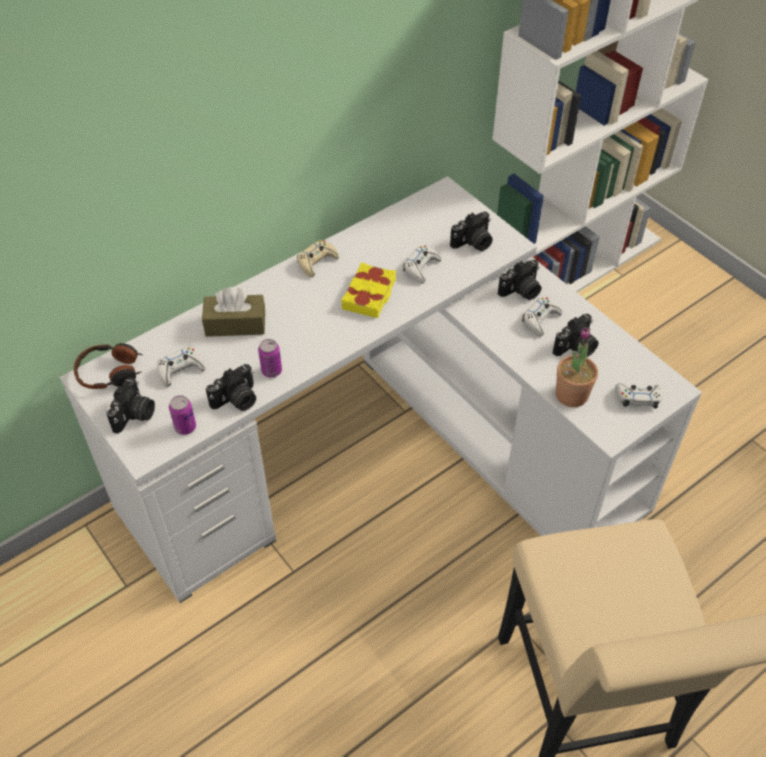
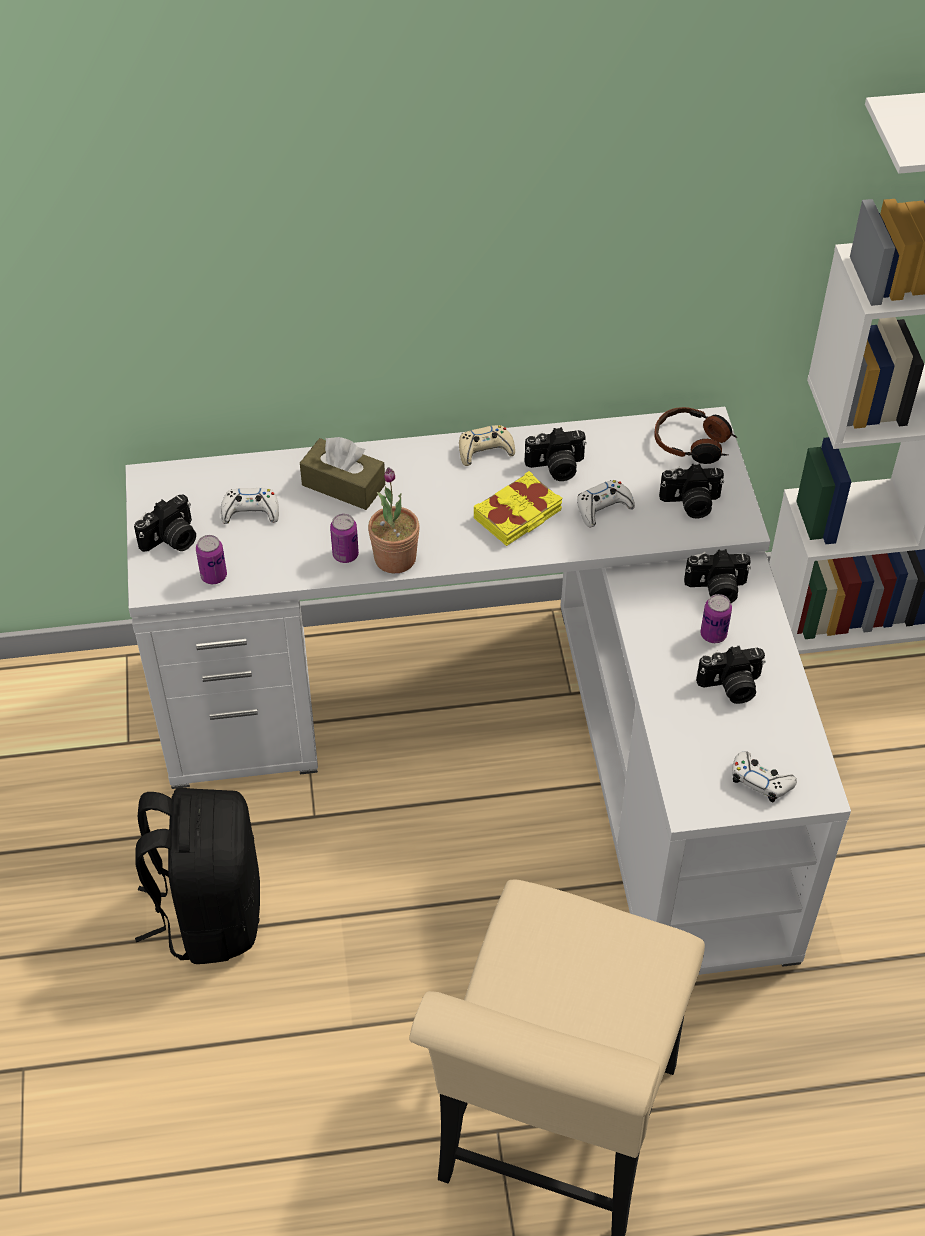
camera: 30 degrees right, 0 degrees up
headphones [74,343,143,389] -> headphones moved to [654,407,738,464]
camera [206,364,256,411] -> camera moved to [524,427,587,481]
white game controller [522,297,562,337] -> can [700,594,732,643]
potted plant [556,327,598,407] -> potted plant moved to [368,467,420,573]
none -> black backpack [135,788,260,964]

